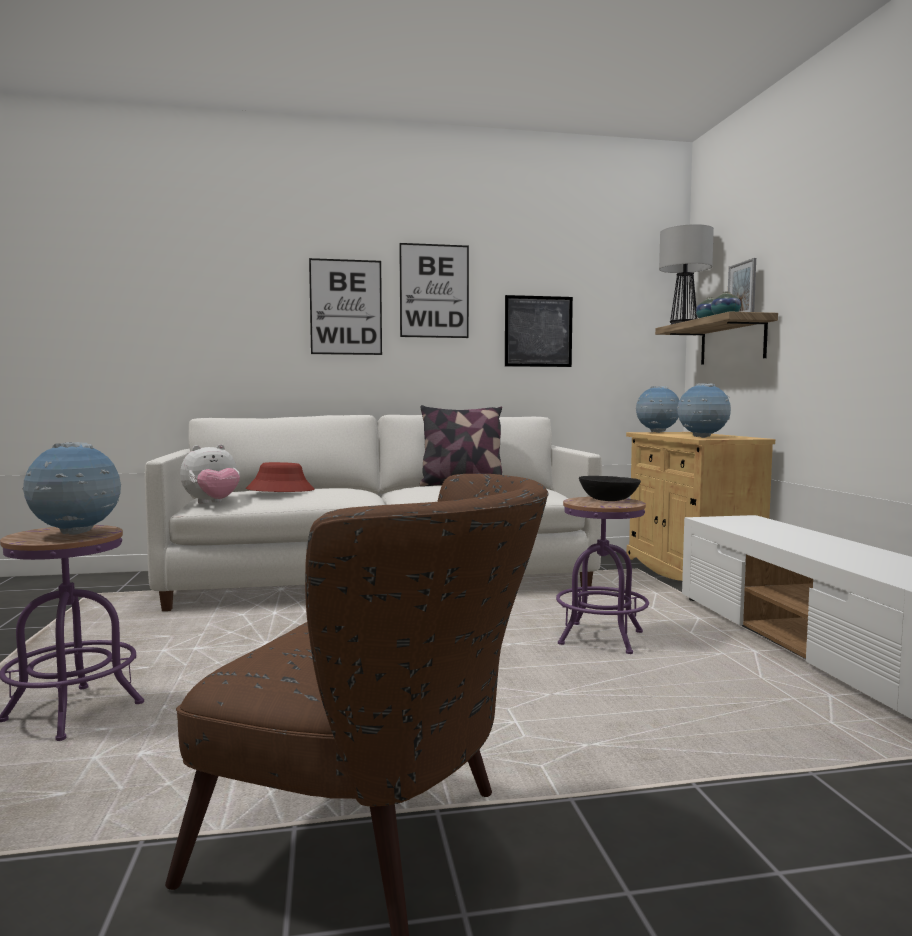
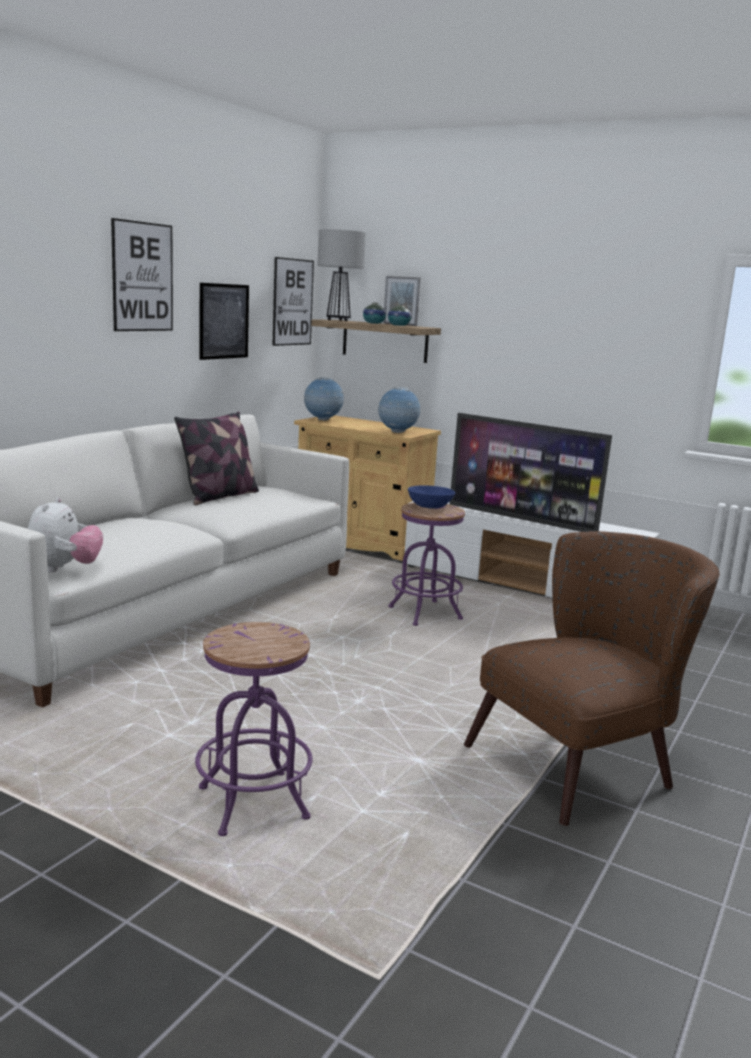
camera: 50 degrees left, 10 degrees up
globe [23,442,121,535] -> none
red hat [246,462,315,492] -> none
picture [309,258,382,355] -> picture moved to [273,257,314,346]
black bowl [579,476,641,501] -> blue bowl [408,485,456,508]
none -> television [449,413,612,532]

